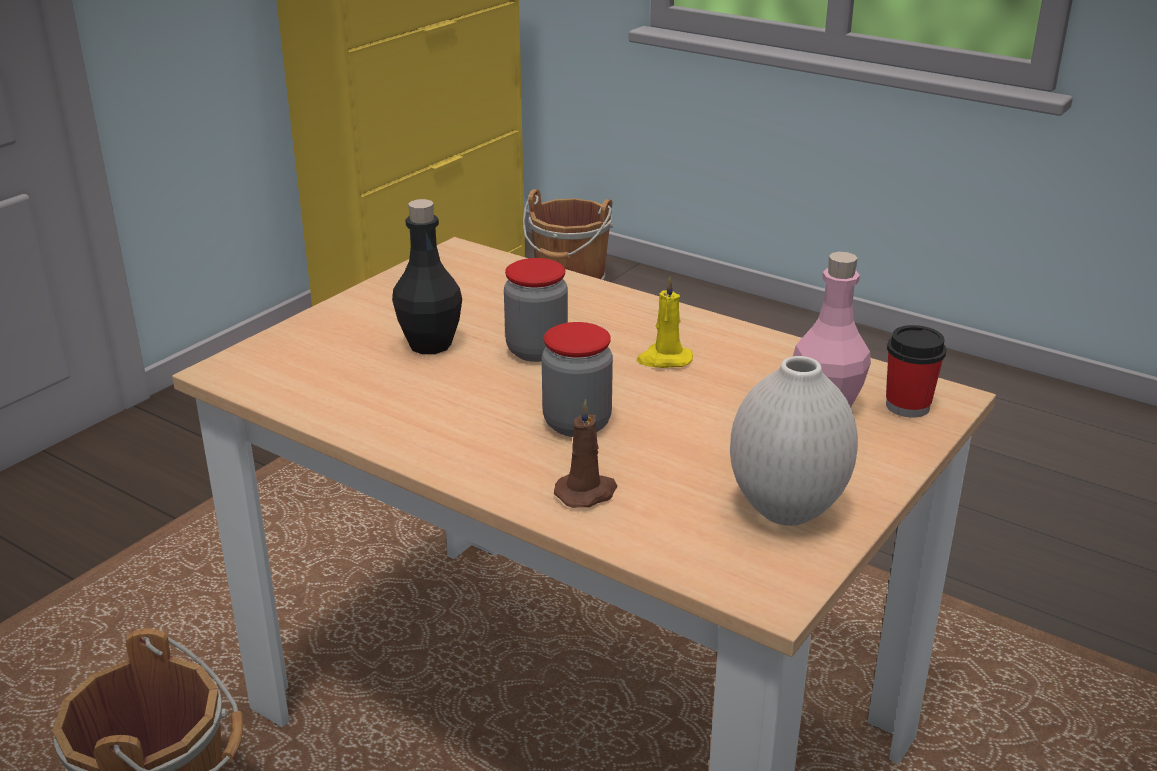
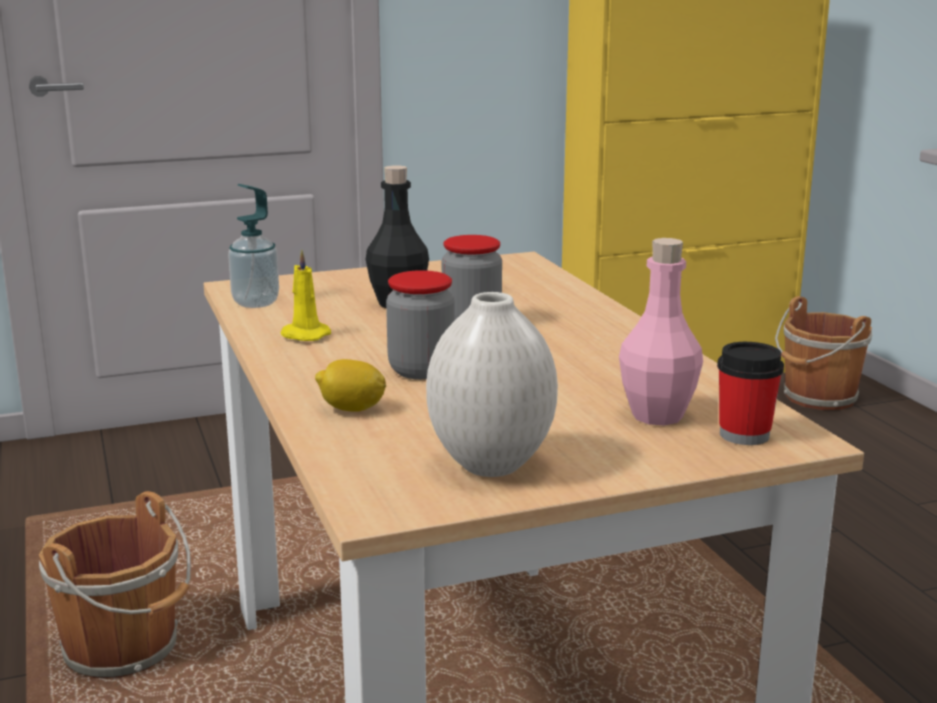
camera: 35 degrees right, 10 degrees down
brown candle [554,399,617,508] -> lemon [315,359,386,412]
yellow candle [636,276,693,368] -> yellow candle moved to [280,249,331,341]
none -> soap dispenser [228,184,279,308]

